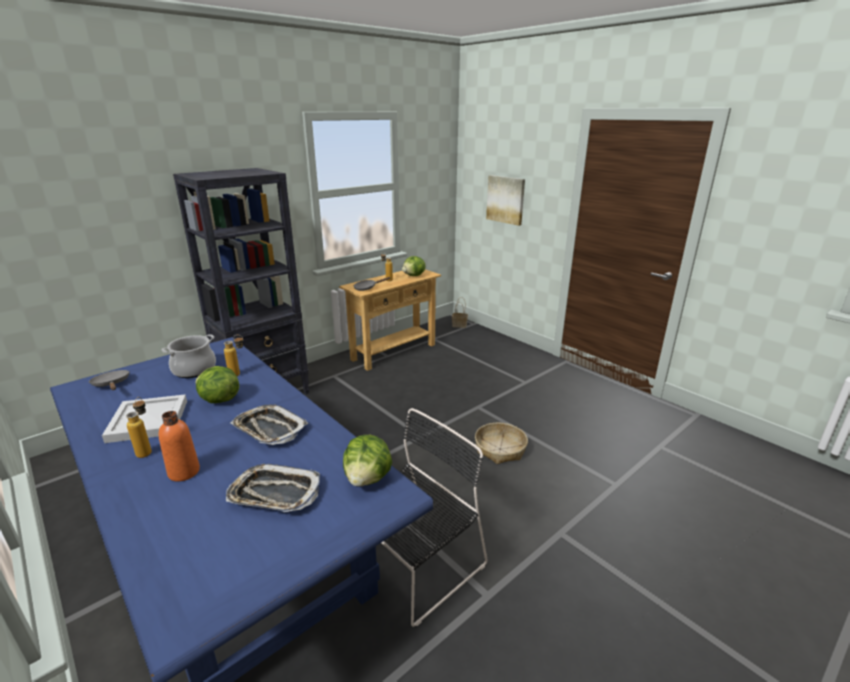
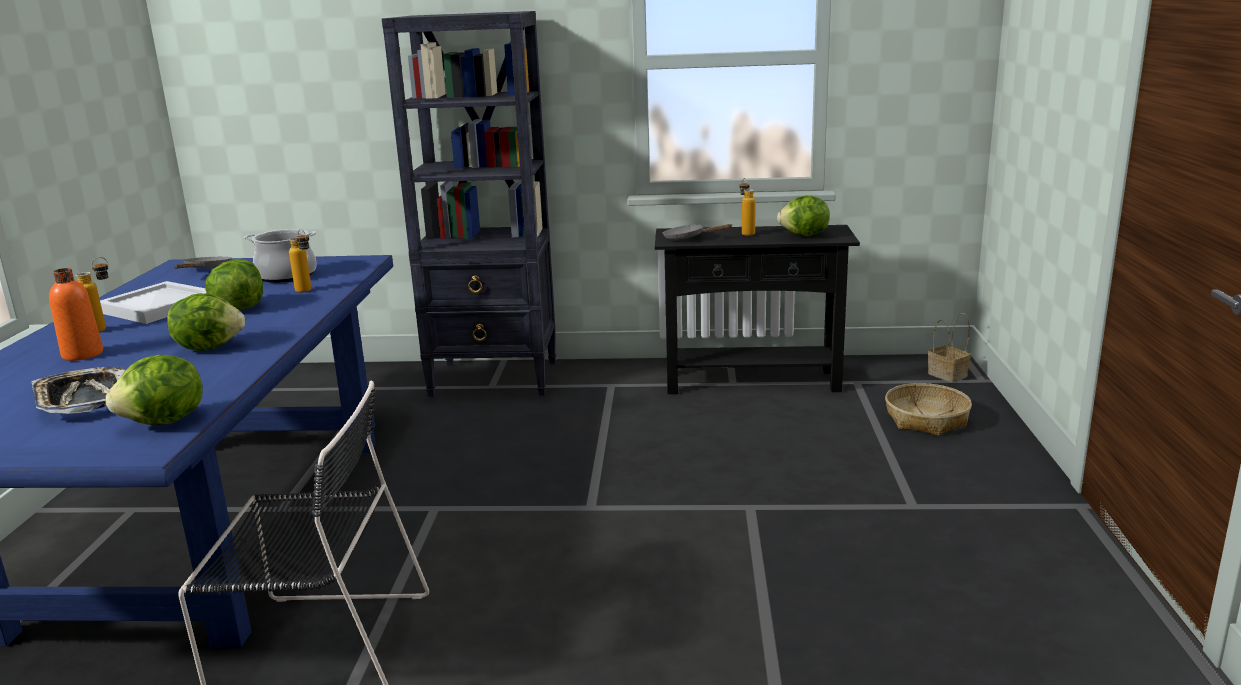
camera: 45 degrees right, 5 degrees down
tray [230,404,308,445] -> lettuce [167,293,245,351]
beige console table [339,269,441,371] -> black console table [655,225,860,394]
basket [475,423,528,464] -> basket moved to [885,383,972,436]
picture [486,175,525,226] -> none

